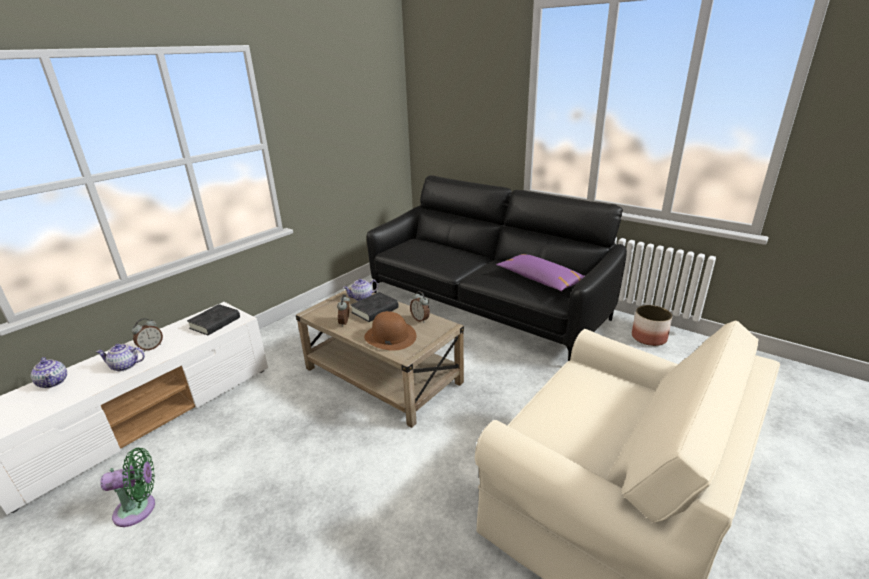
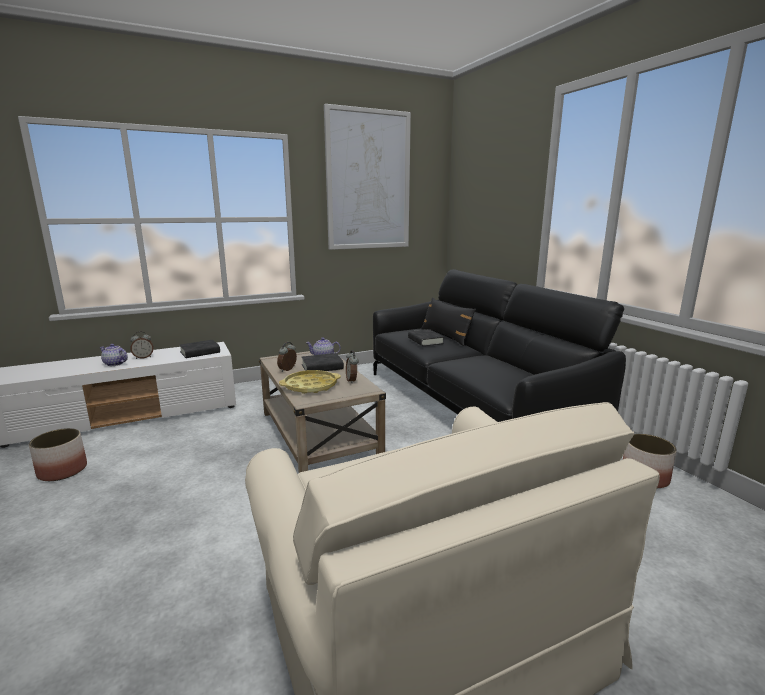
camera: 25 degrees right, 10 degrees down
teapot [31,357,67,388] -> none
green fan [100,448,155,527] -> planter [29,428,87,481]
brown hat [364,311,416,350] -> yellow tray [279,370,341,394]
purple pillow [496,254,585,292] -> none
none -> picture [324,104,411,250]
none -> black book [408,329,444,346]
none -> black pillow [421,297,476,346]

